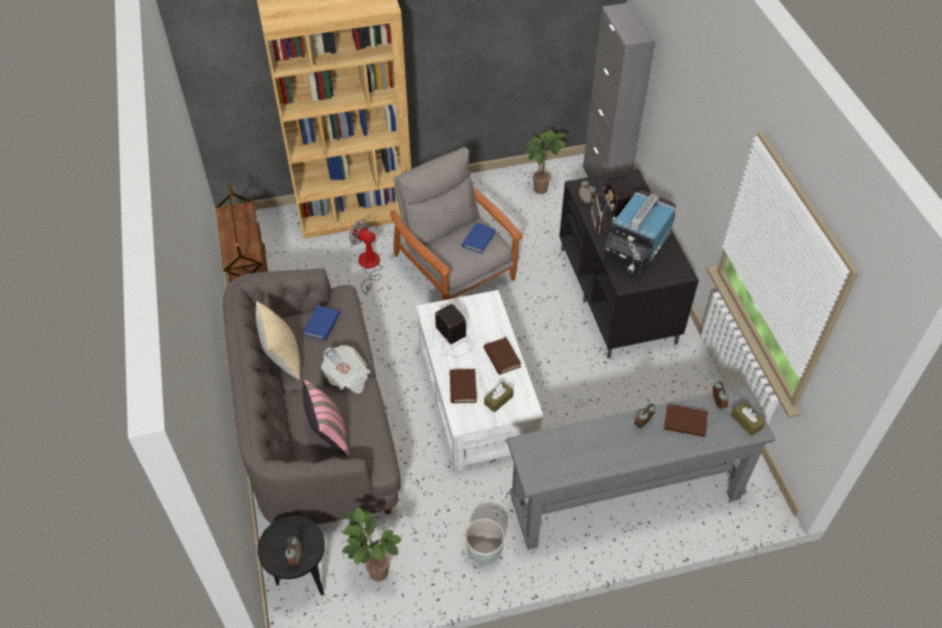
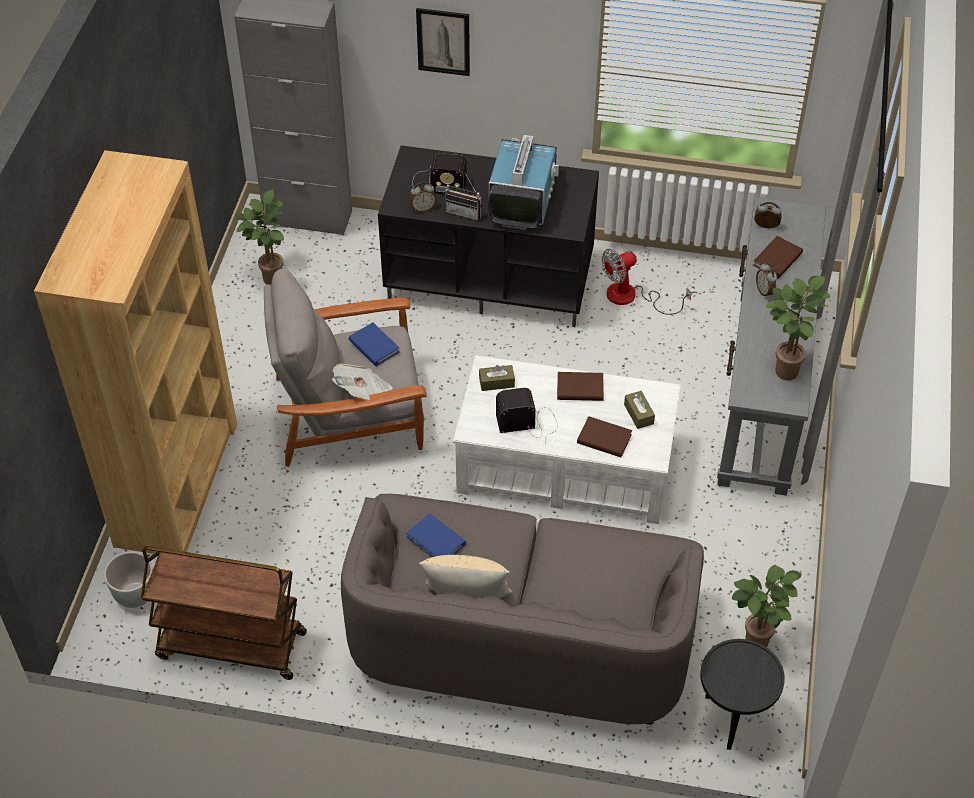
camera: 65 degrees left, 0 degrees up
alarm clock [285,536,302,566] -> none
pink pillow [303,380,349,457] -> none
newspaper [321,345,370,394] -> newspaper moved to [332,363,393,400]
fan [349,220,382,295] -> fan moved to [602,249,692,315]
grey planter [465,518,505,564] -> grey planter moved to [104,552,153,608]
television [603,191,676,275] -> television turned 135 degrees counterclockwise [488,135,559,230]
brown tissue box [731,402,766,436] -> brown tissue box moved to [479,365,515,391]
none -> picture [416,8,470,76]
none -> potted plant [765,276,830,380]

